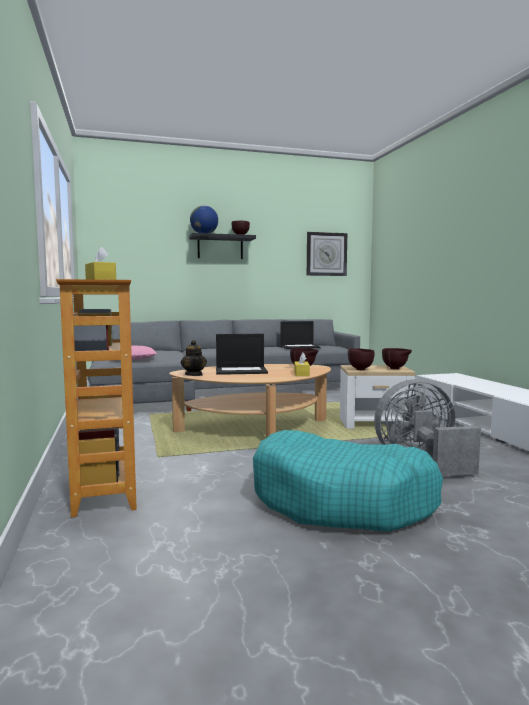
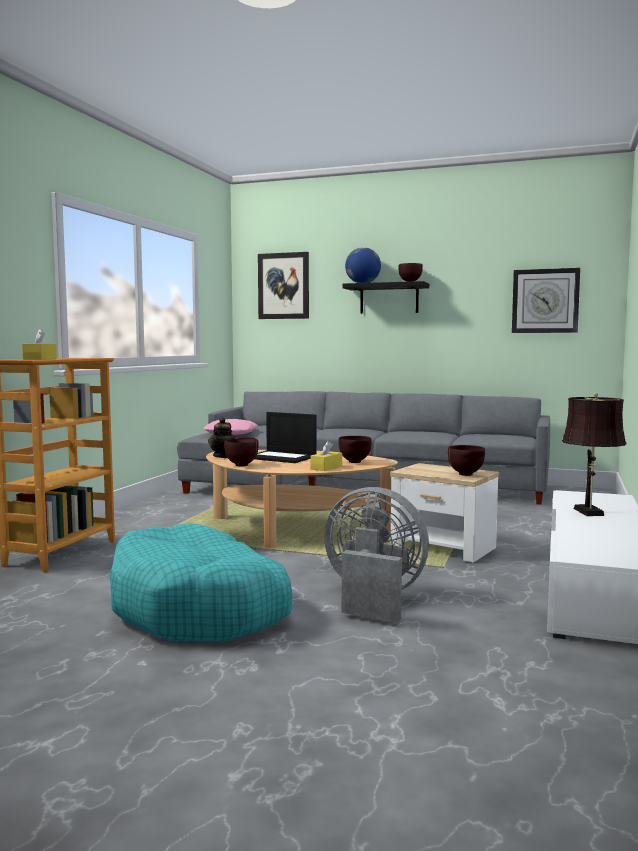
camera: 35 degrees right, 0 degrees up
laptop [280,321,321,349] -> none
brown bowl [348,348,374,370] -> brown bowl moved to [224,437,259,467]
none -> picture [258,252,309,319]
none -> brown table lamp [562,393,626,516]

